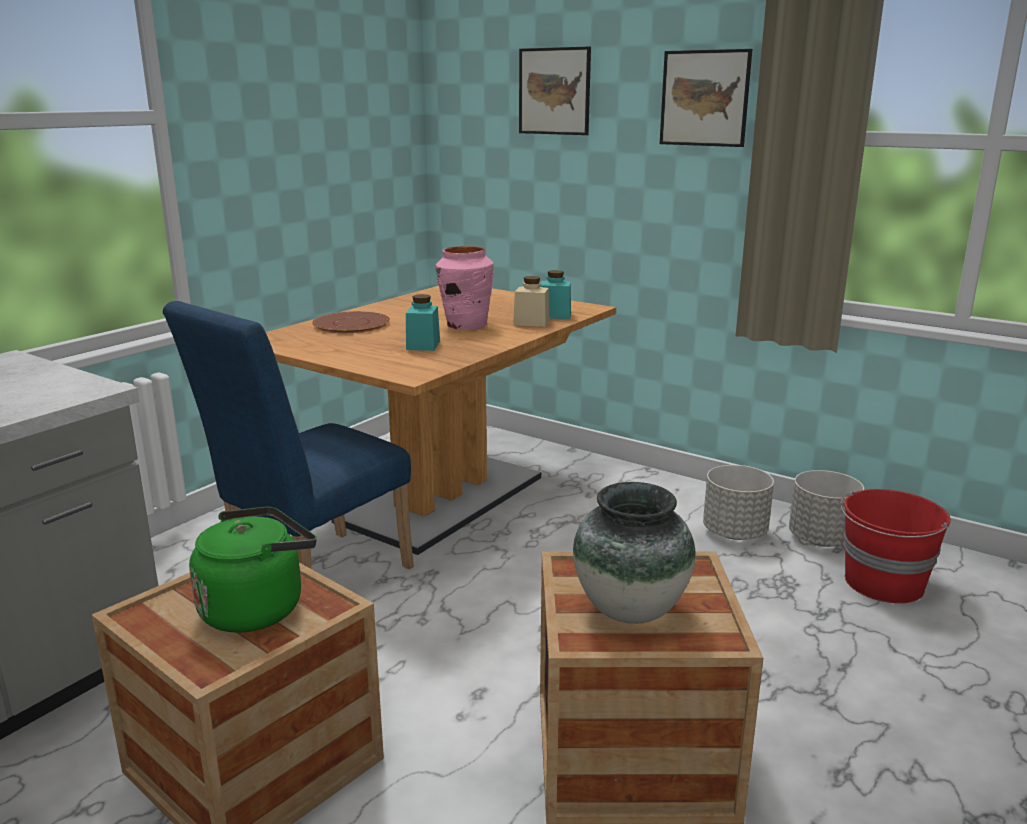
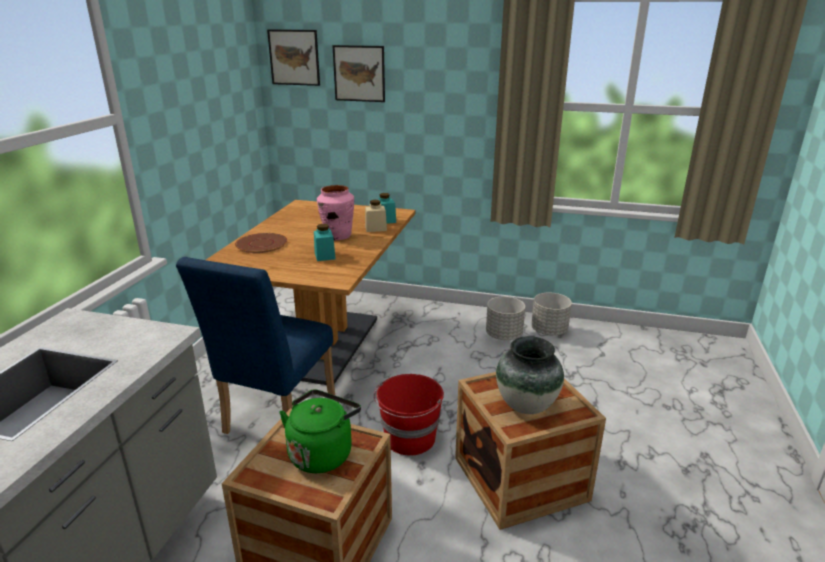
camera: 20 degrees left, 5 degrees up
picture [660,49,752,147] -> picture moved to [267,29,320,86]
red bucket [840,489,951,603] -> red bucket moved to [374,374,444,456]

